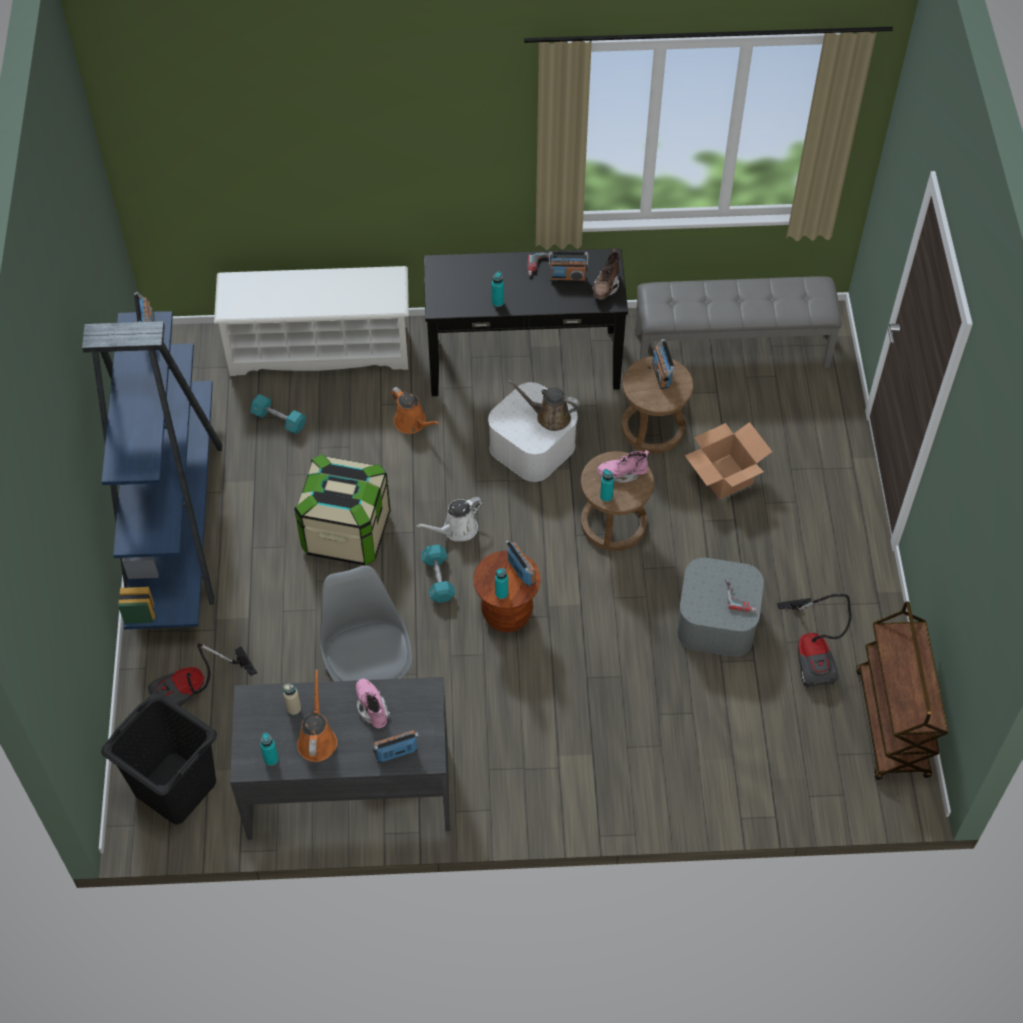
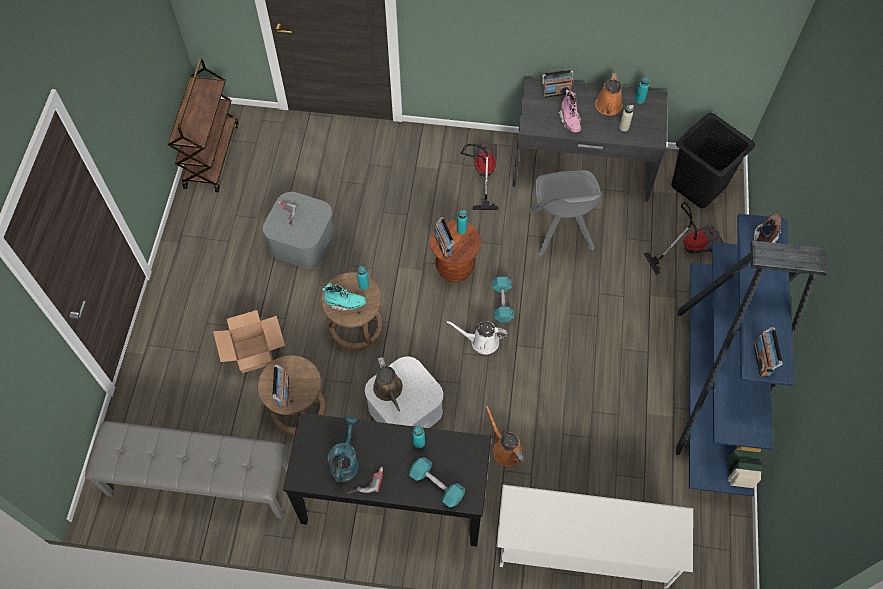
camera: 170 degrees left, 5 degrees up
turquoise dumbbell [250,394,306,434] -> turquoise dumbbell moved to [409,457,465,508]
storage box [294,454,391,565] -> none
white watering can [417,497,483,541] -> white watering can turned 150 degrees counterclockwise [446,321,508,355]
brown watering can [508,379,580,431] -> brown watering can turned 45 degrees clockwise [373,357,403,411]
radio [548,251,588,282] -> turquoise watering can [328,416,359,482]
brown boot [592,249,621,300] -> brown boot moved to [754,213,782,243]
pink boot [597,450,649,483] -> turquoise boot [322,283,366,311]
vacuum cleaner [777,594,852,688] -> vacuum cleaner moved to [460,142,498,210]

